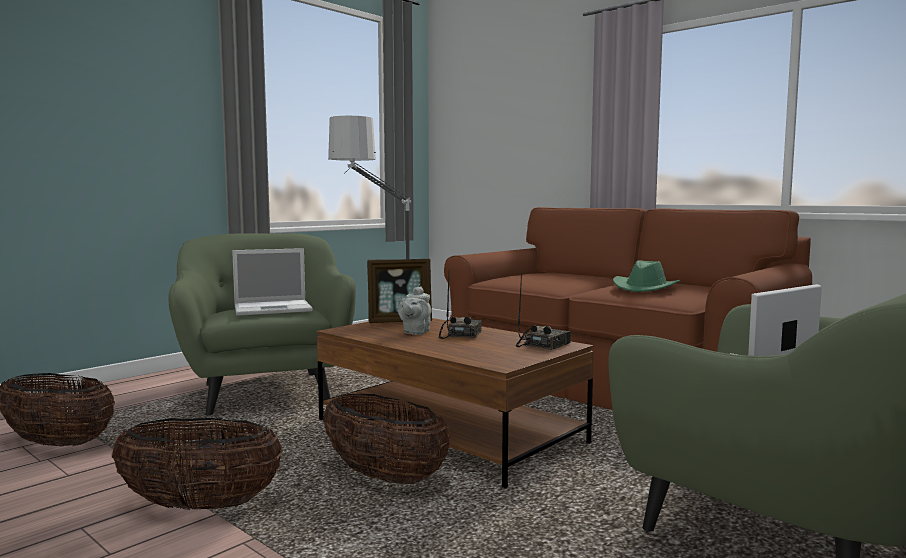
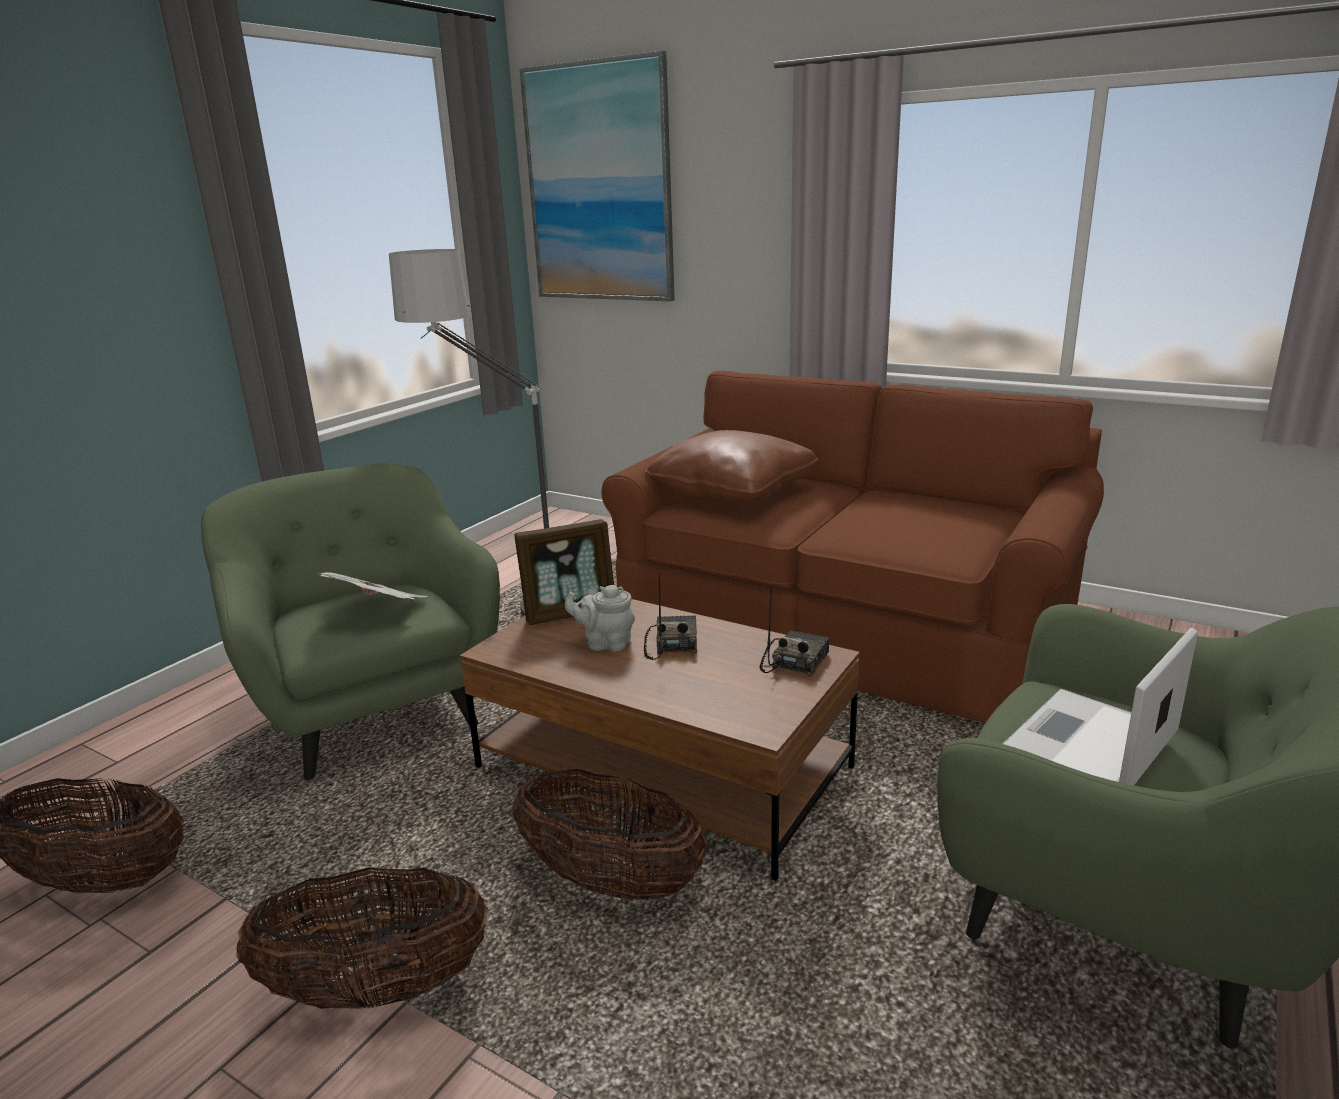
camera: 10 degrees left, 15 degrees up
laptop [232,248,313,316] -> newspaper [318,572,427,599]
grey teapot [398,286,431,335] -> grey teapot turned 90 degrees clockwise [565,585,635,652]
green hat [613,260,680,292] -> none
none -> picture [519,51,675,301]
none -> brown pillow [644,430,819,503]

